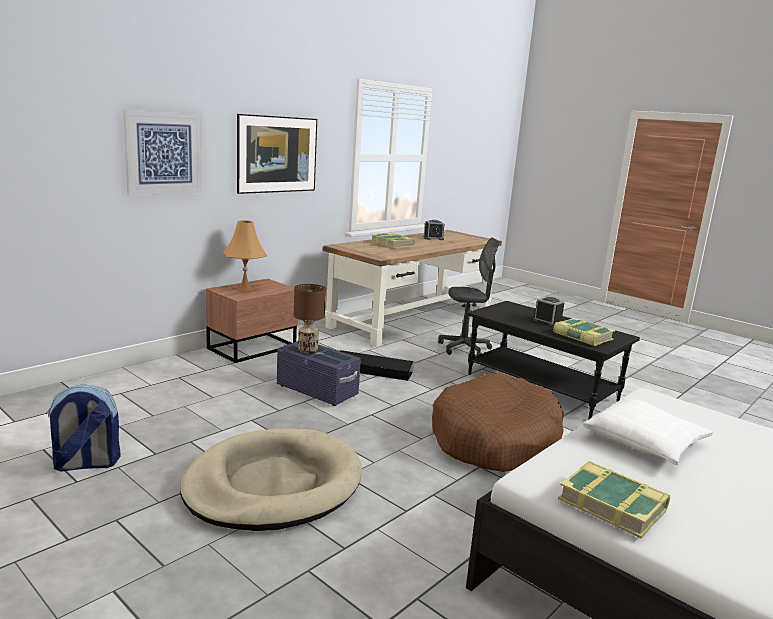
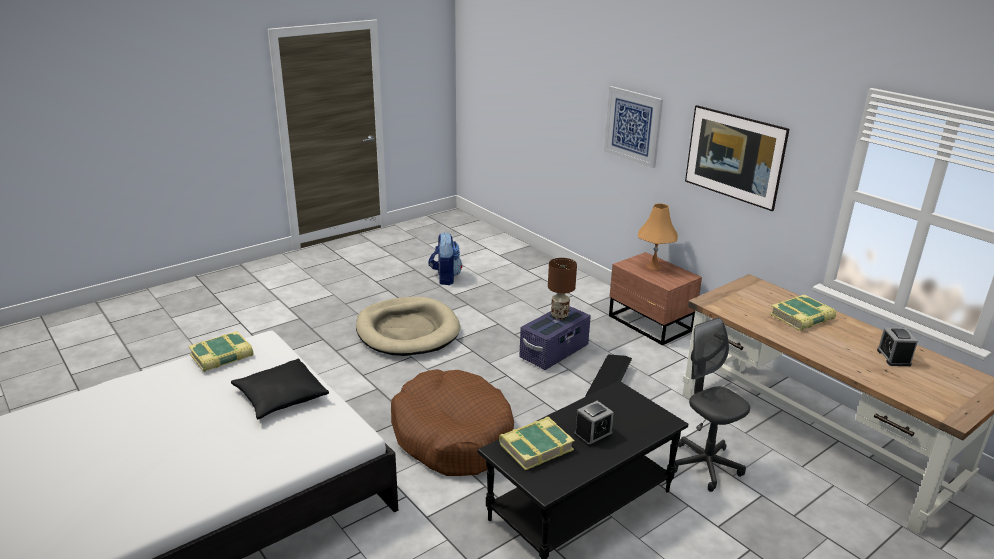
camera: 100 degrees right, 10 degrees up
grey office chair [438,237,500,356] -> grey office chair turned 150 degrees clockwise [674,318,750,492]
white pillow [583,398,714,465] -> black pillow [231,359,329,419]

